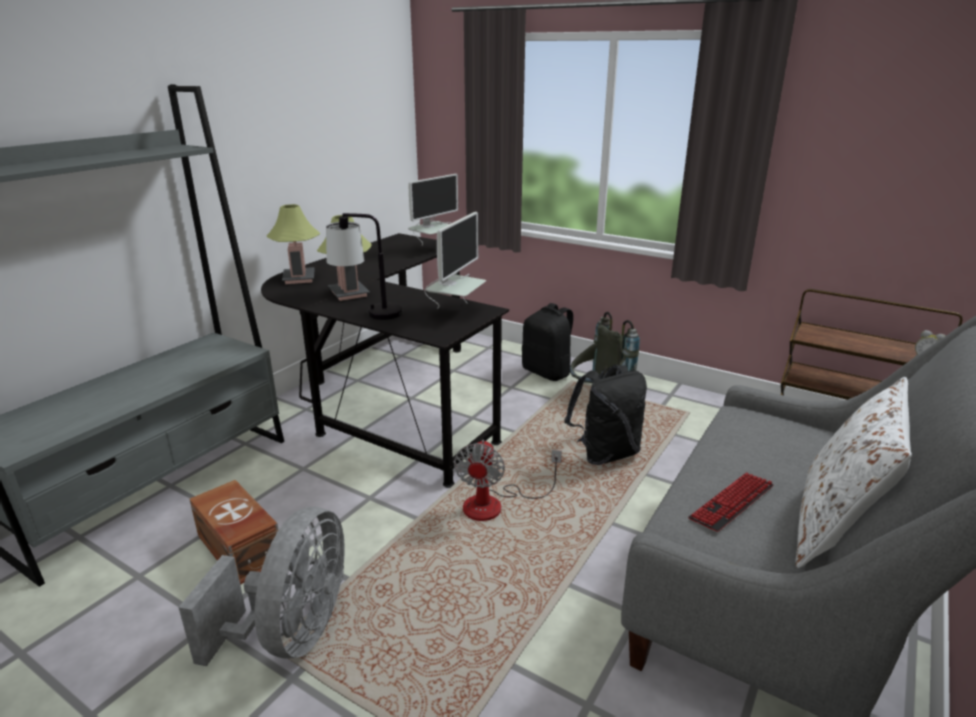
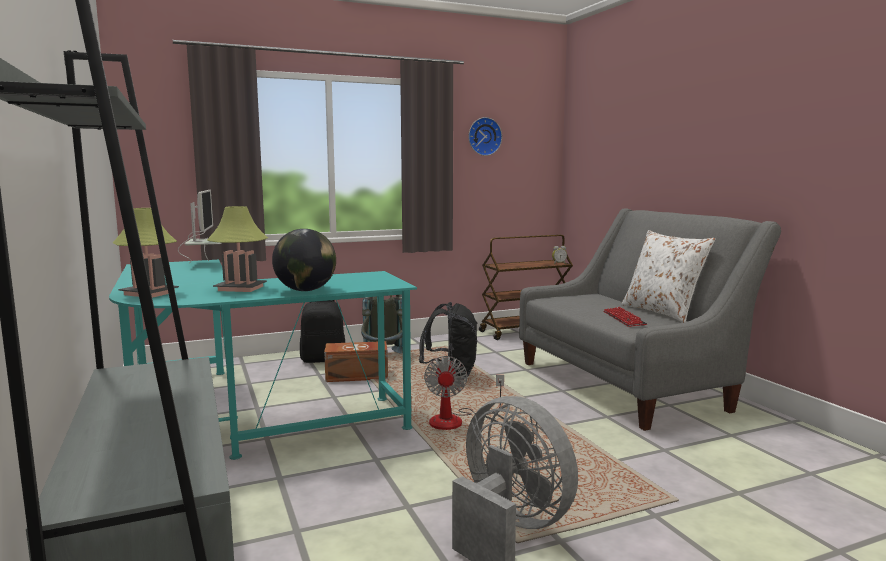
camera: 55 degrees left, 15 degrees down
brown storage box [189,480,278,585] -> brown storage box moved to [324,341,388,382]
black desk [261,233,509,488] -> turquoise desk [109,260,417,460]
table lamp [326,213,403,320] -> globe [272,229,336,291]
monitor [425,212,486,309] -> none
fan [454,440,562,521] -> fan turned 45 degrees clockwise [424,356,504,430]
none -> wall clock [468,117,502,156]

